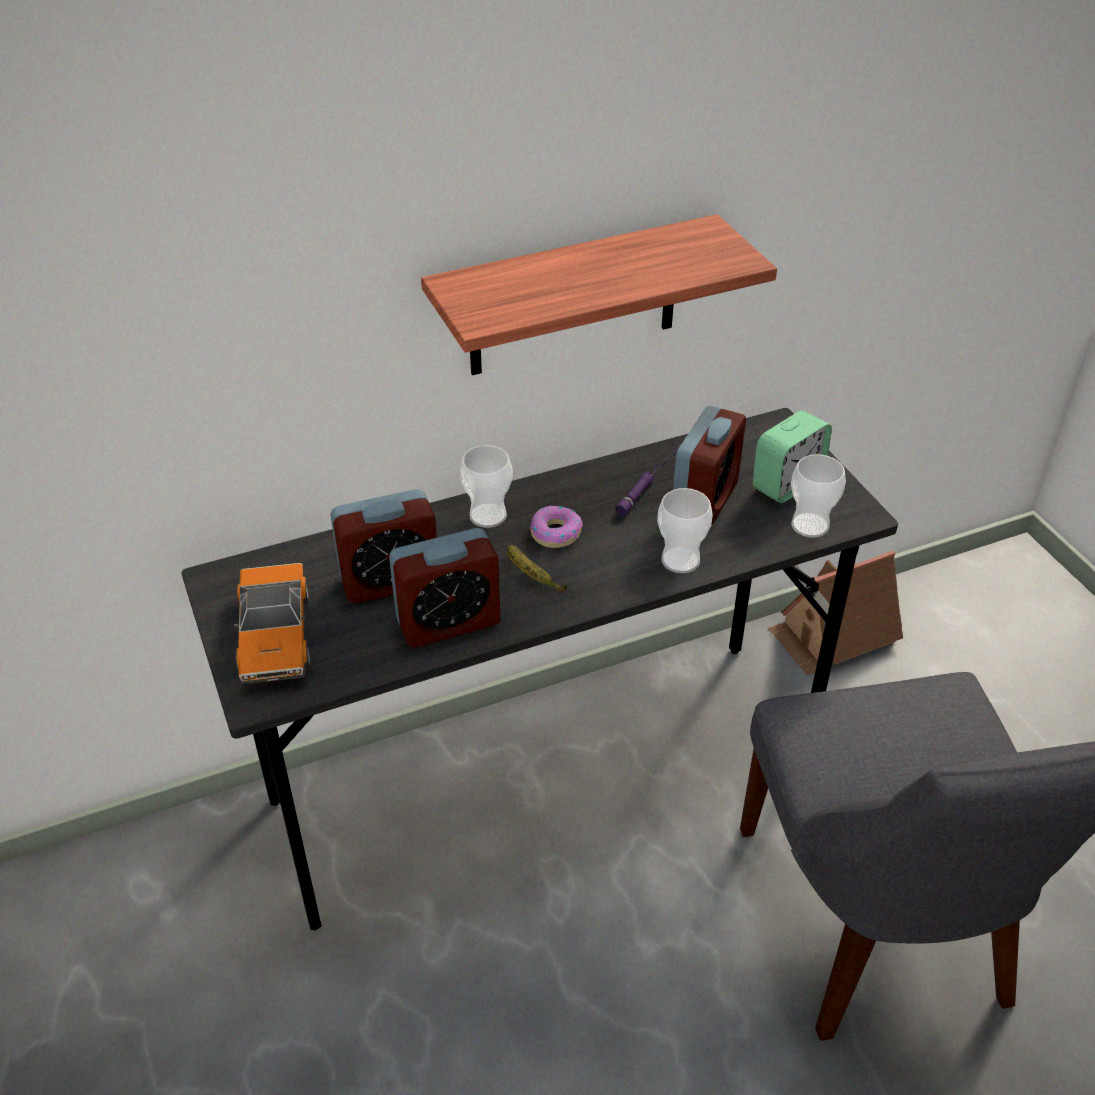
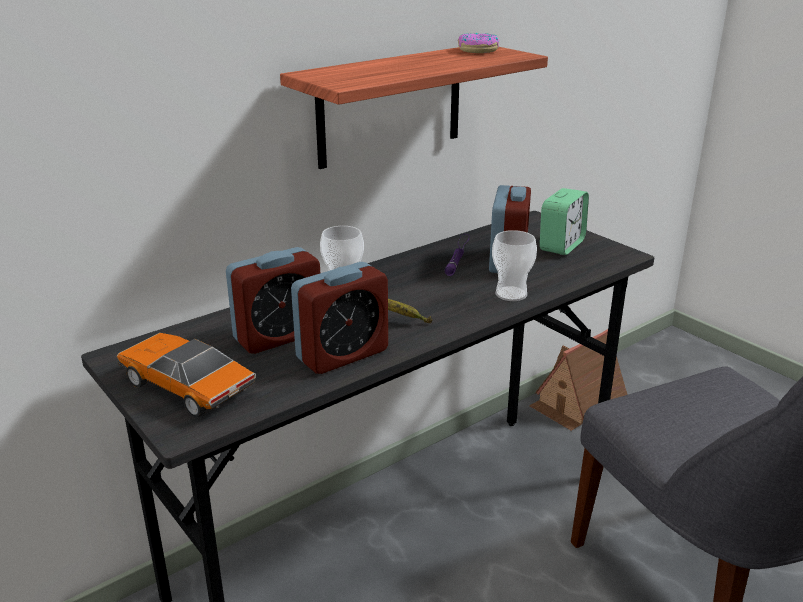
camera: 15 degrees left, 15 degrees down
toy car [234,563,310,684] -> toy car turned 150 degrees clockwise [117,333,256,417]
donut [530,506,583,548] -> donut moved to [458,33,499,53]
cup [791,454,846,538] -> none

